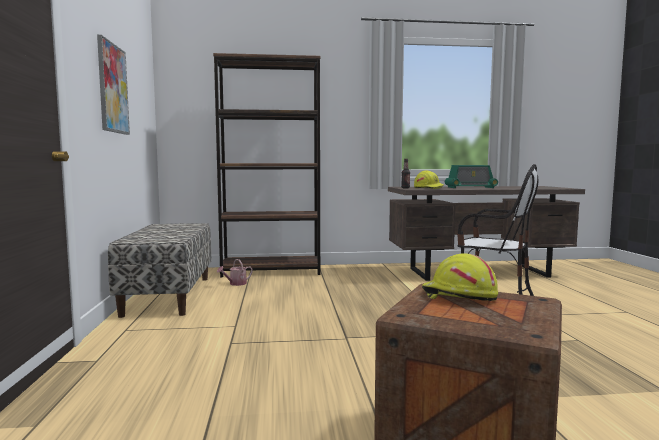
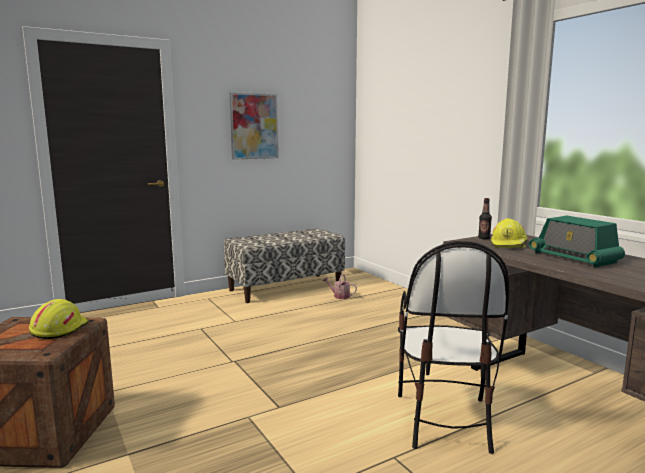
camera: 65 degrees right, 5 degrees up
brown bookcase [213,53,321,277] -> none

